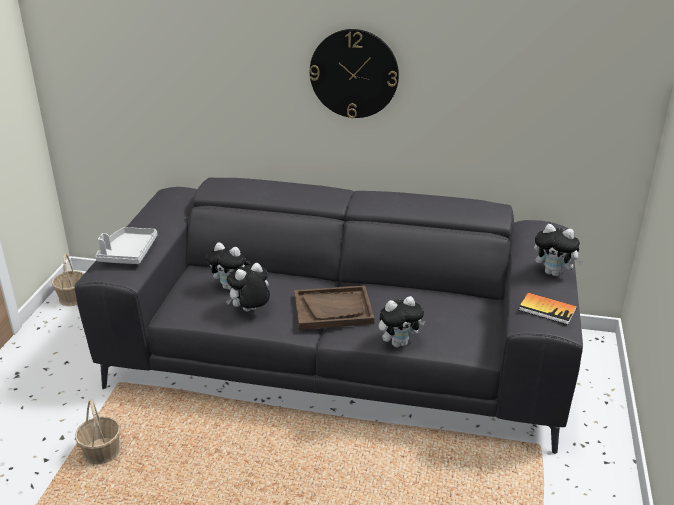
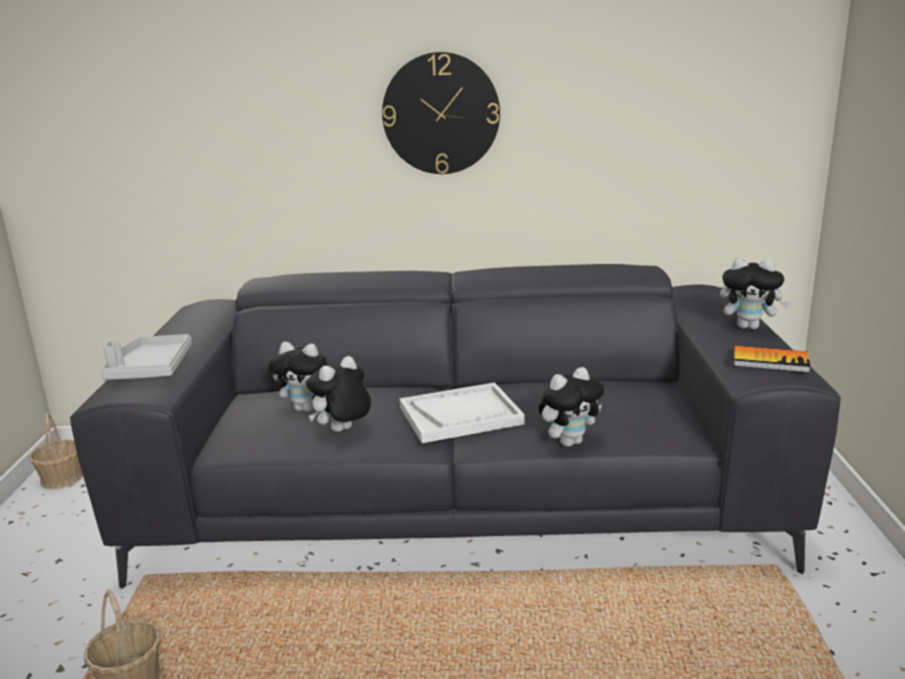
camera: 10 degrees left, 10 degrees down
brown tray [294,285,374,330] -> white tray [399,383,525,443]

